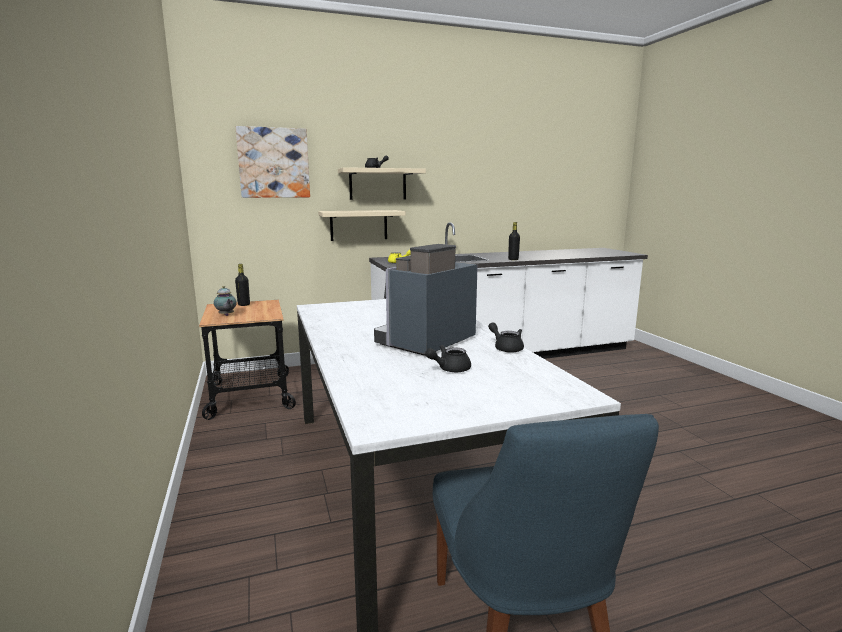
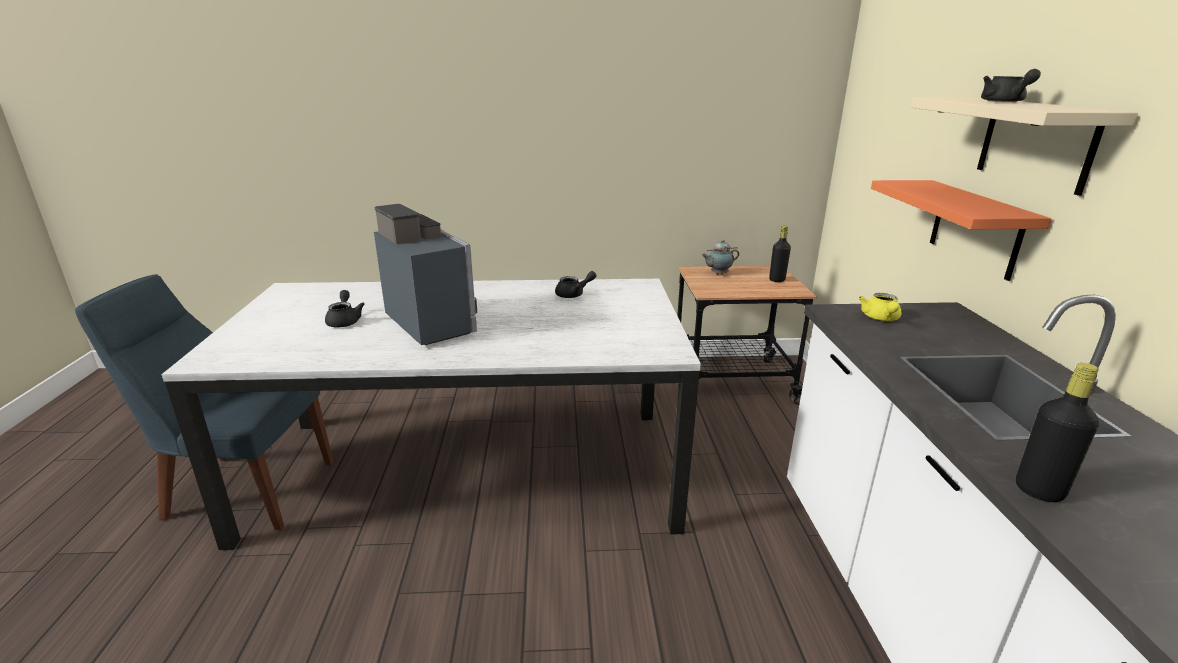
camera: 105 degrees right, 10 degrees up
picture [236,126,310,198] -> none
beige shelf [318,210,406,241] -> orange shelf [871,180,1051,281]
black teapot [488,322,524,353] -> black teapot moved to [555,271,597,298]

